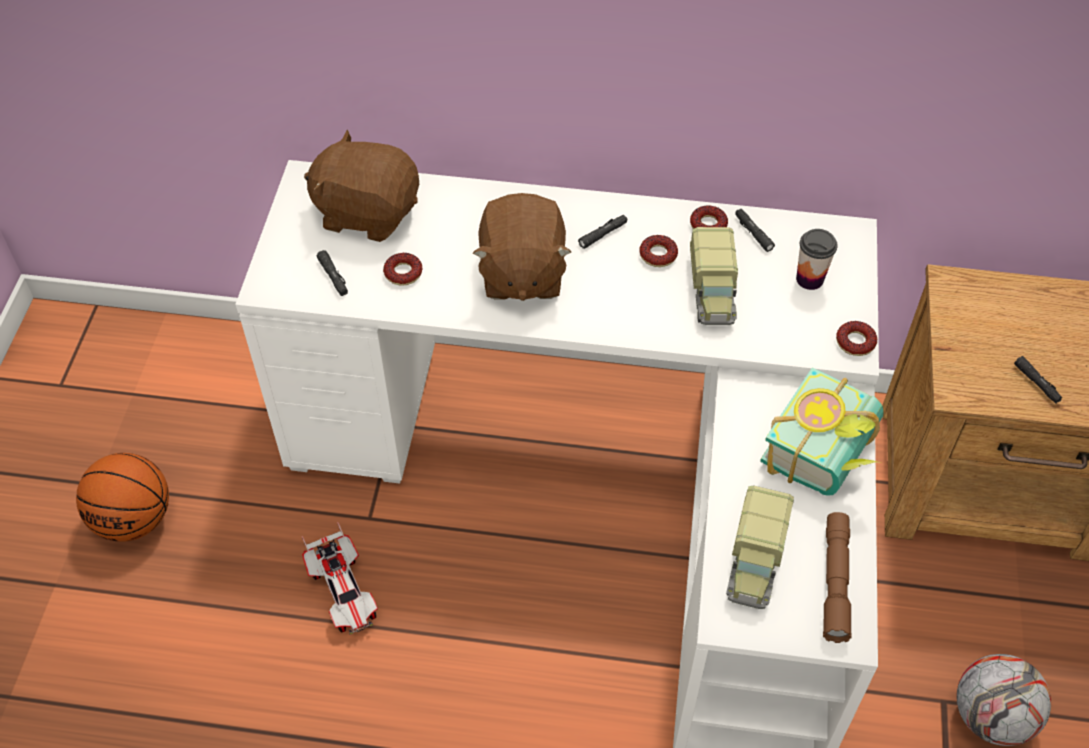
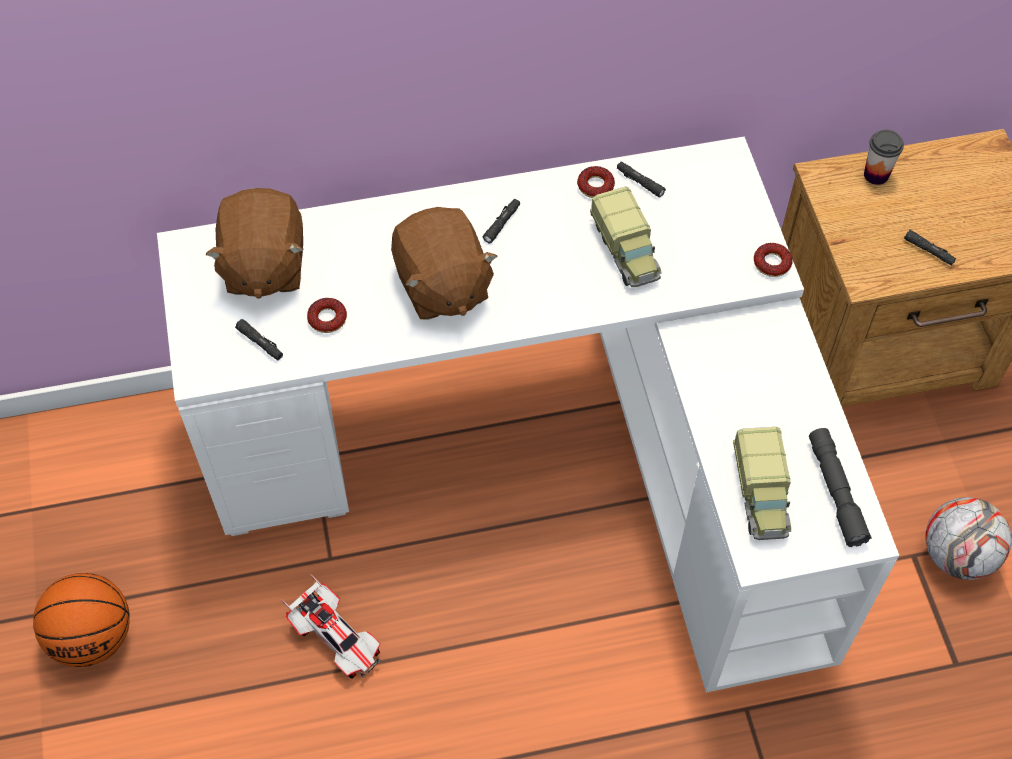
camera: 20 degrees left, 5 degrees up
brown plush toy [304,130,419,242] -> brown plush toy turned 90 degrees counterclockwise [205,188,303,299]
donut [640,235,678,267] -> none
book [760,367,883,496] -> none
cup [796,229,838,290] -> cup moved to [864,130,904,185]
brown flashlight [823,512,852,643] -> grey flashlight [809,428,871,547]

